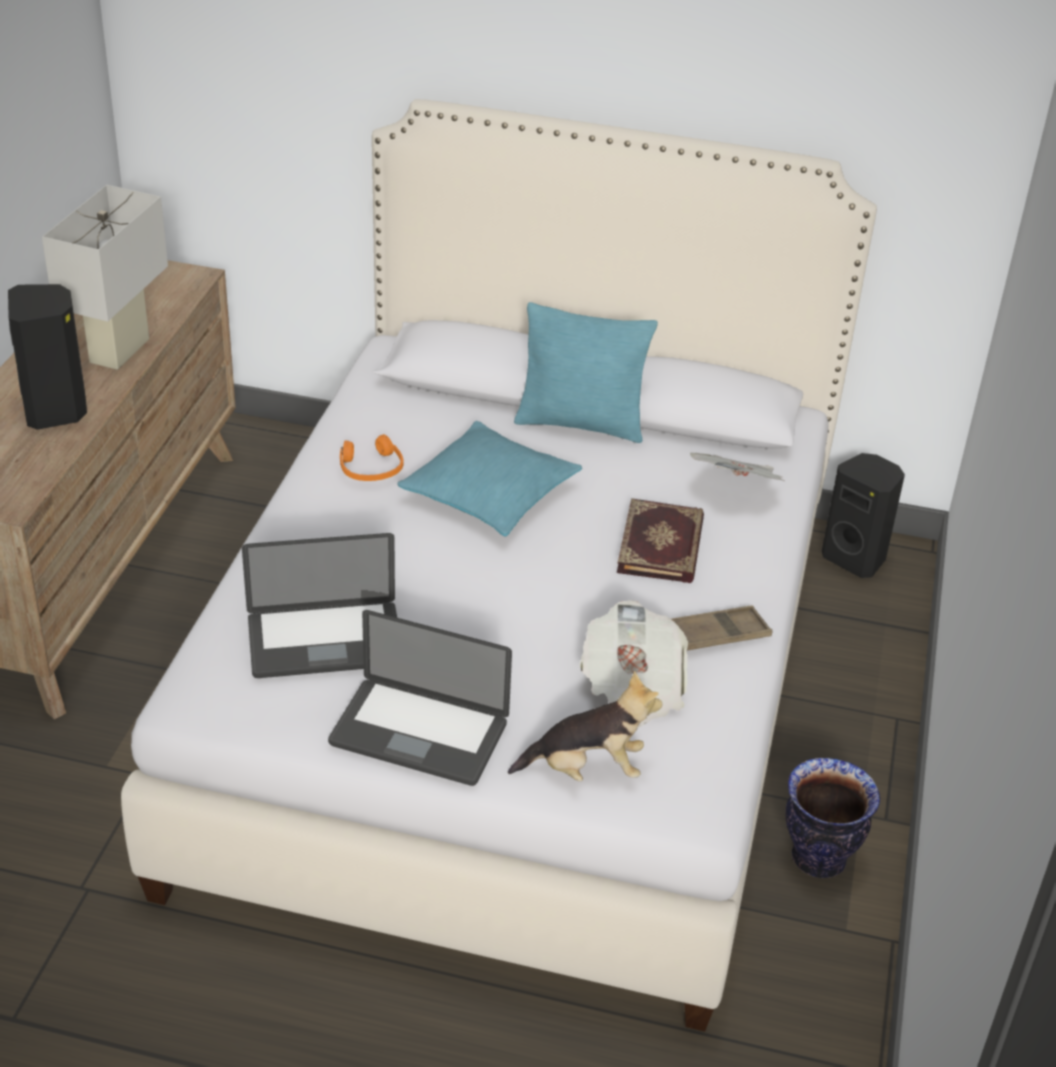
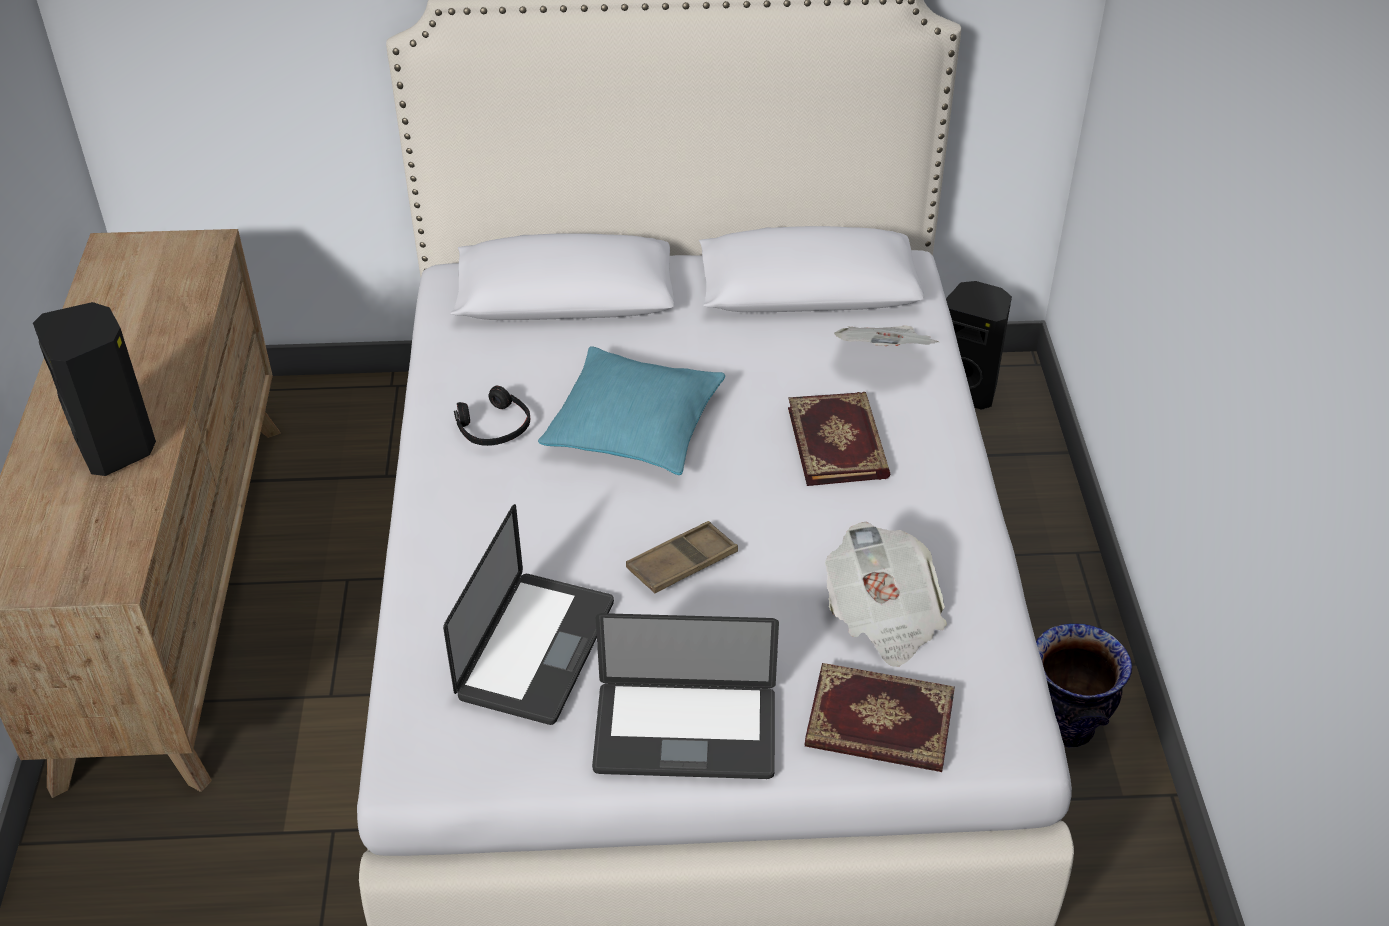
camera: 15 degrees left, 5 degrees up
white table lamp [42,185,168,370] -> none
laptop [242,533,397,678] -> laptop turned 45 degrees counterclockwise [443,504,614,725]
orange headphones [340,434,404,481] -> black headphones [454,386,530,446]
plush toy [508,671,662,782] -> book [805,663,955,772]
turquoise pillow [514,302,658,443] -> none
brown tray [671,605,772,650] -> brown tray moved to [626,521,738,593]

